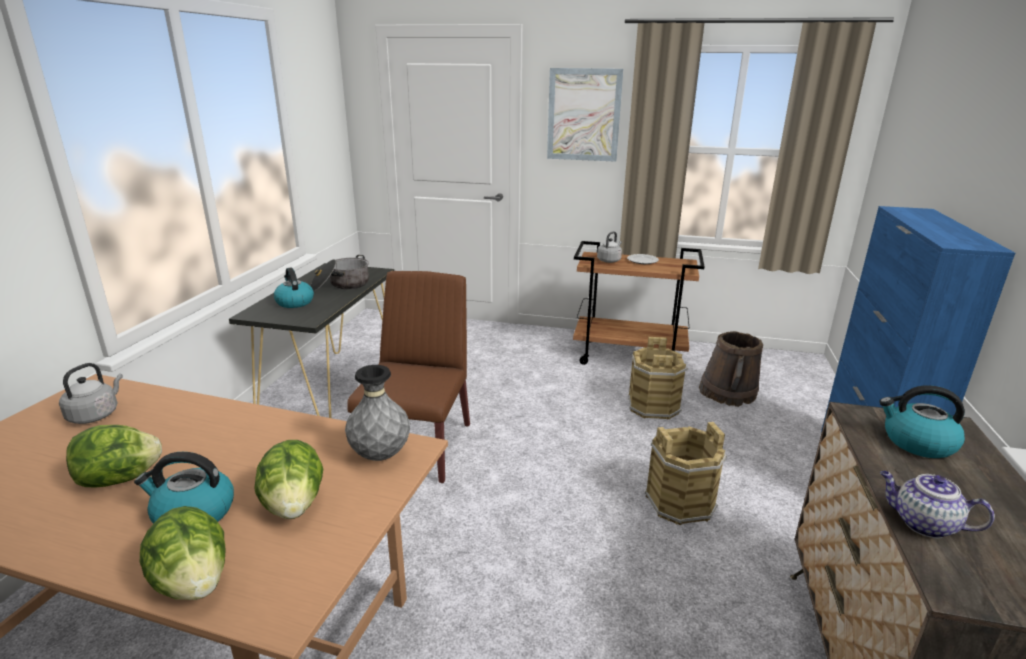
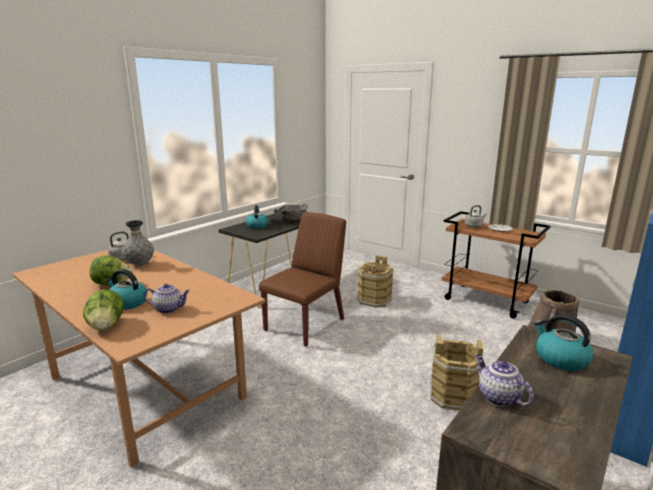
camera: 25 degrees right, 5 degrees down
lettuce [254,440,323,519] -> teapot [144,284,190,313]
grey vase [345,365,410,461] -> grey vase moved to [122,220,154,266]
picture [547,68,623,162] -> none
brown bucket [628,337,687,419] -> brown bucket moved to [357,255,394,308]

